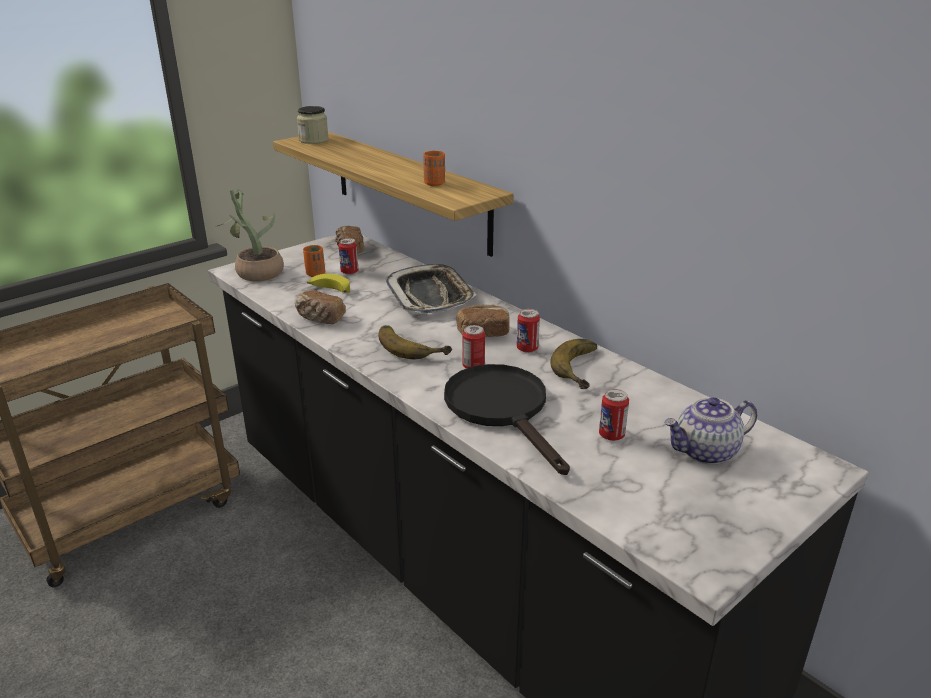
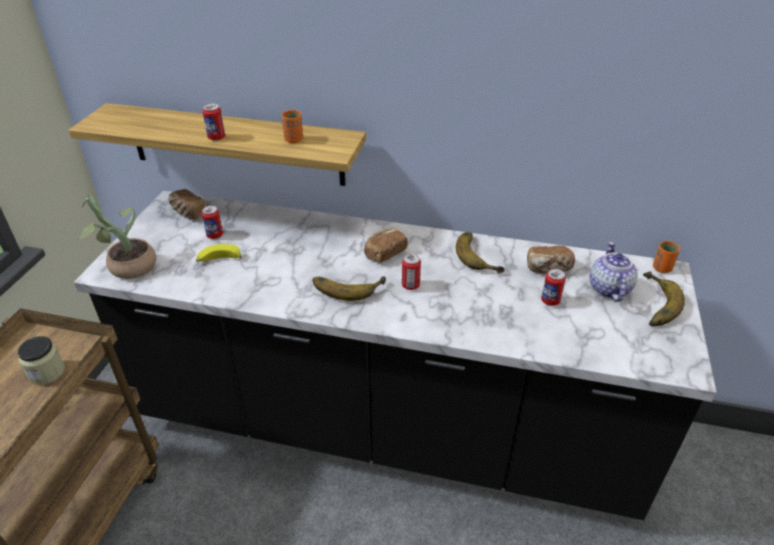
camera: 35 degrees left, 10 degrees up
bread [295,290,346,324] -> bread moved to [527,245,575,274]
jar [297,106,329,144] -> jar moved to [17,336,65,385]
orange cup [303,245,325,277] -> orange cup moved to [653,241,680,273]
tray [385,264,477,315] -> none
black frying pan [444,364,570,475] -> none
can [517,309,540,353] -> can moved to [202,104,225,141]
teapot [664,397,757,465] -> teapot turned 150 degrees clockwise [590,242,638,302]
none -> banana [643,272,685,327]

